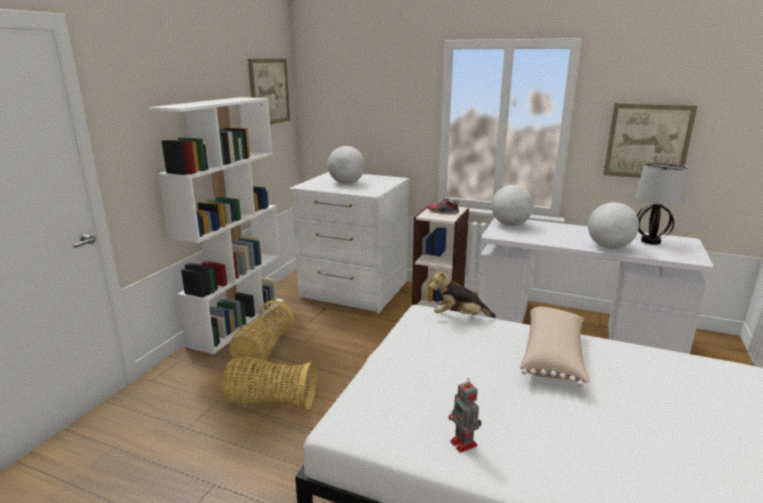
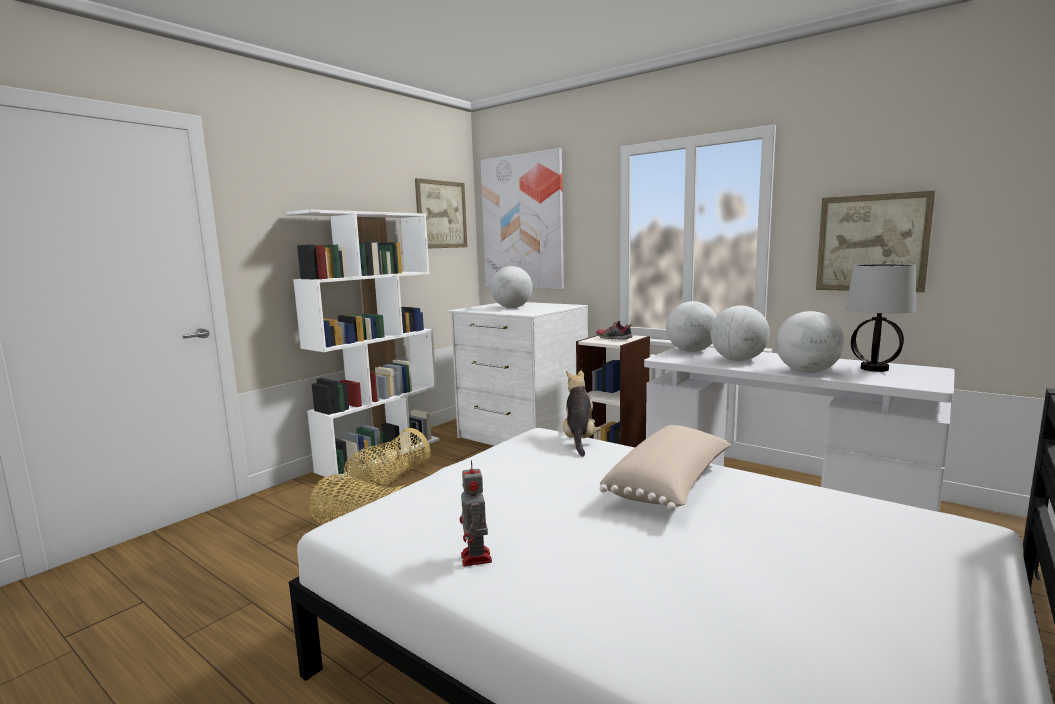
camera: 15 degrees right, 10 degrees down
plush toy [429,268,496,318] -> plush toy turned 75 degrees clockwise [563,370,601,457]
none -> picture [480,148,564,289]
none -> globe [711,306,770,361]

